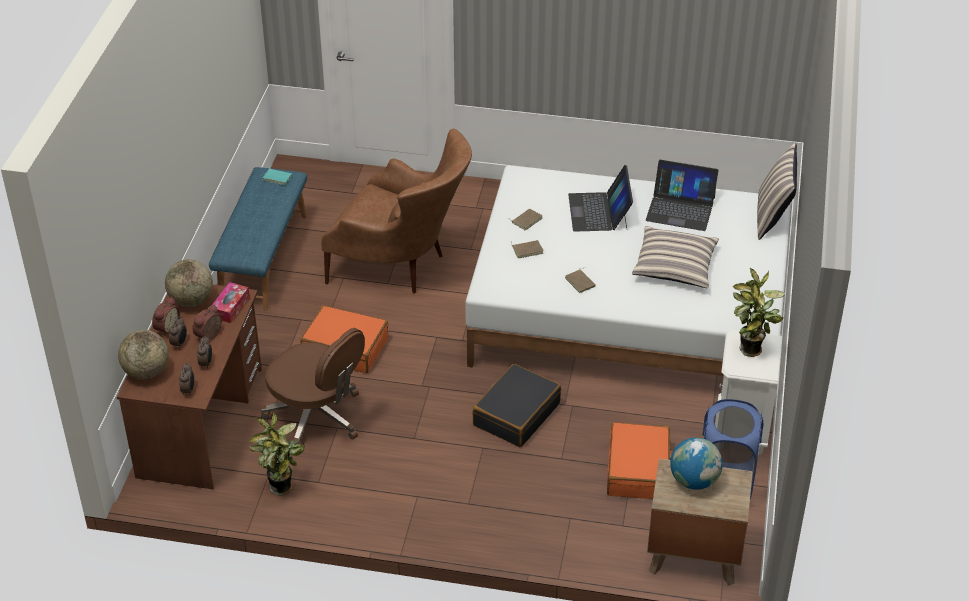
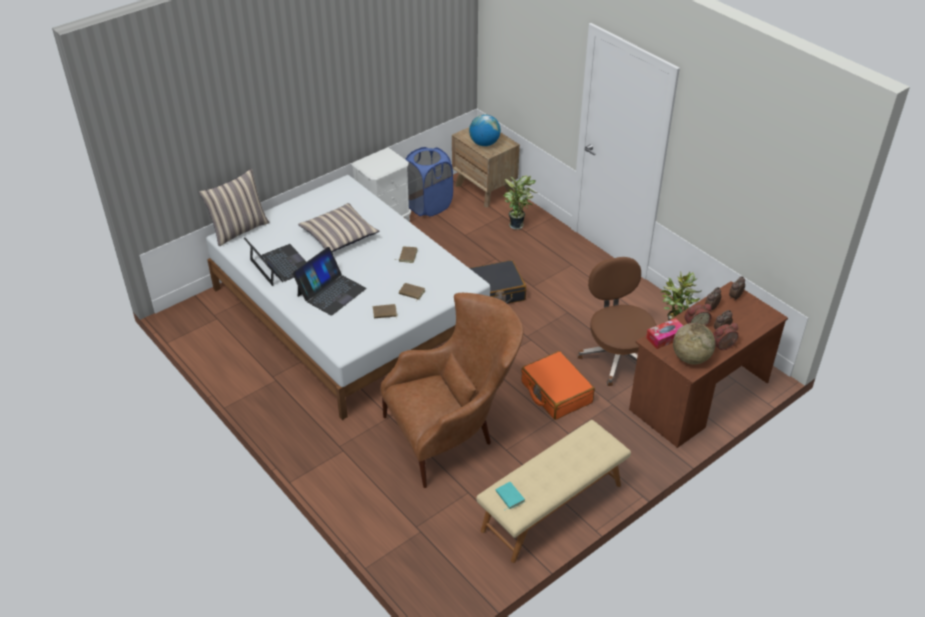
camera: 140 degrees left, 0 degrees up
globe [118,330,169,380] -> none
blue bench [209,167,307,310] -> beige bench [476,420,631,563]
brown armchair [321,129,472,293] -> brown armchair turned 90 degrees clockwise [380,293,523,488]
orange suitcase [607,422,672,499] -> none
potted plant [733,267,785,357] -> potted plant moved to [503,176,537,230]

